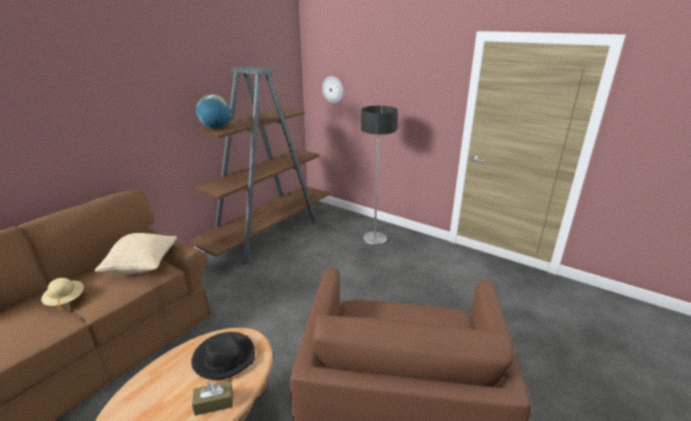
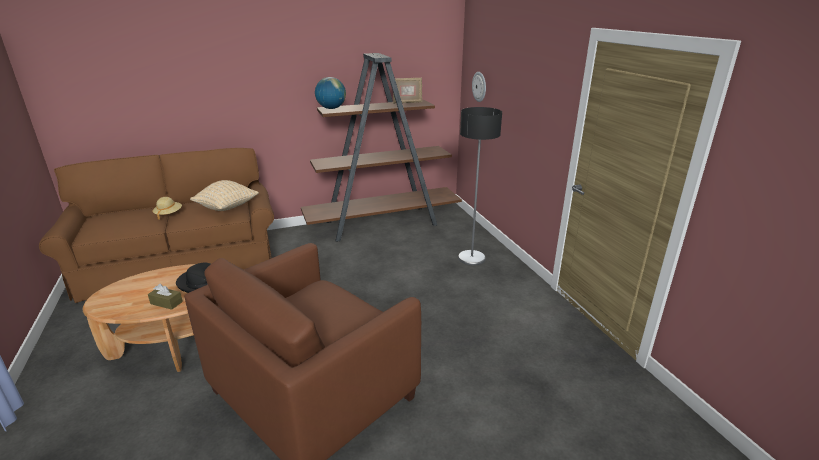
camera: 35 degrees right, 0 degrees up
none -> picture frame [393,78,422,104]

